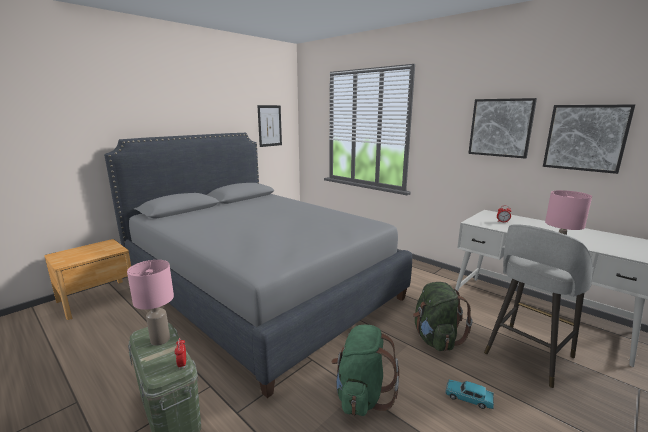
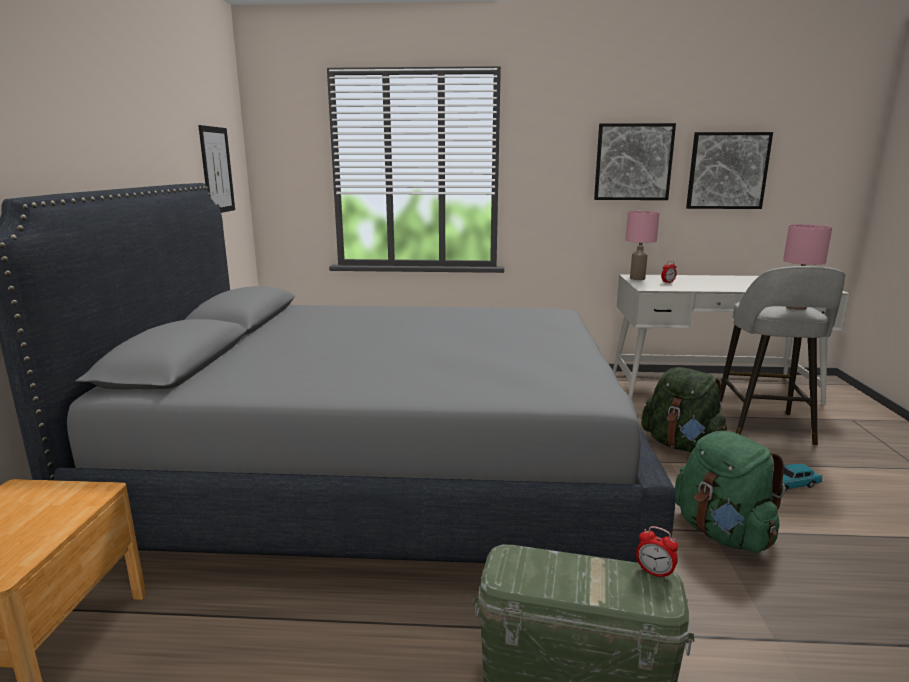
camera: 40 degrees left, 0 degrees up
pink table lamp [127,260,174,346] -> pink table lamp moved to [626,211,660,280]

